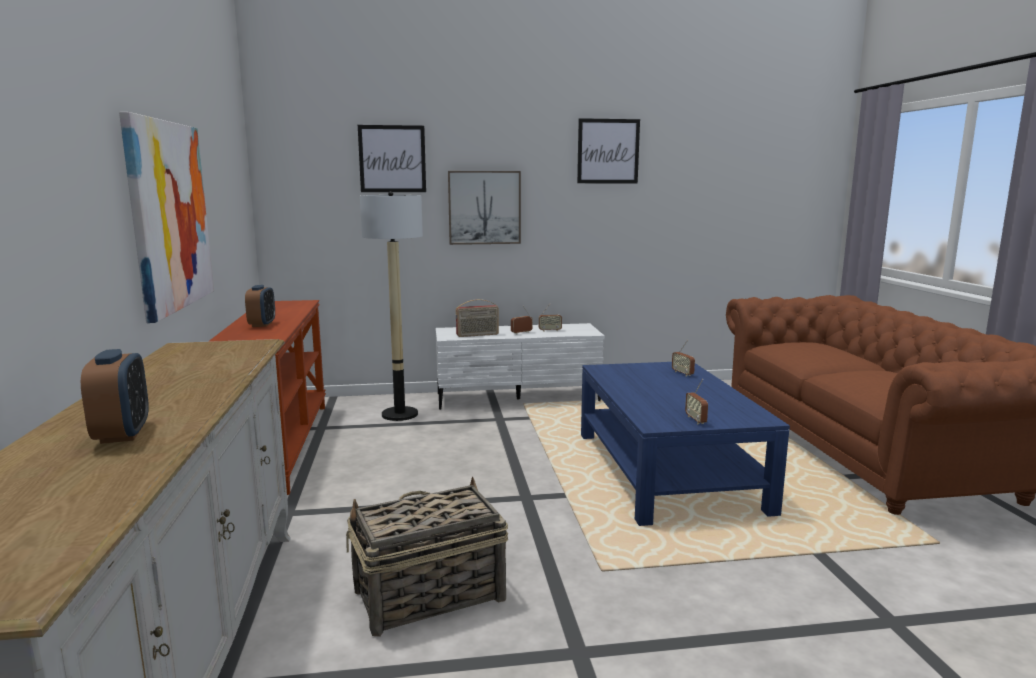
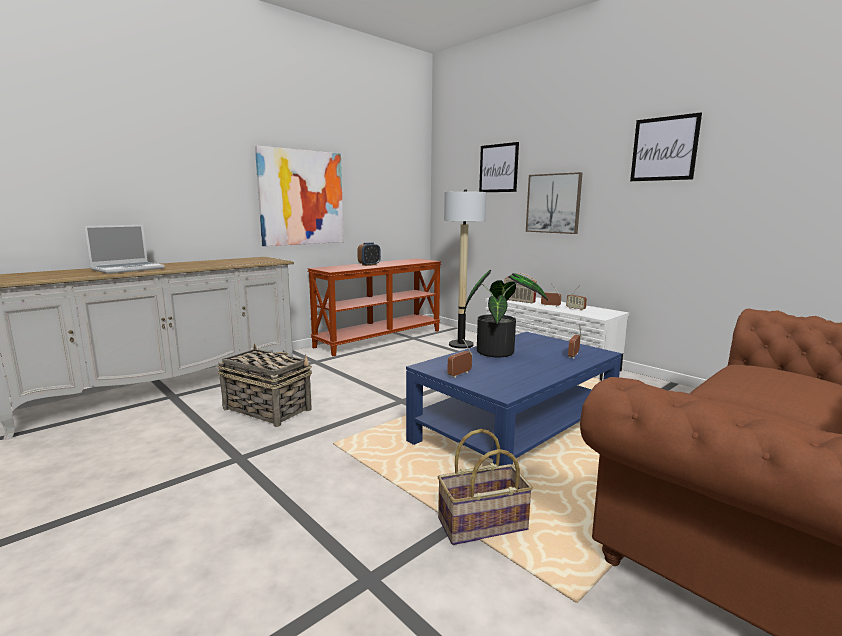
camera: 55 degrees right, 0 degrees up
alarm clock [81,349,149,444] -> laptop [84,225,165,274]
none -> basket [438,429,533,545]
none -> potted plant [463,270,548,357]

